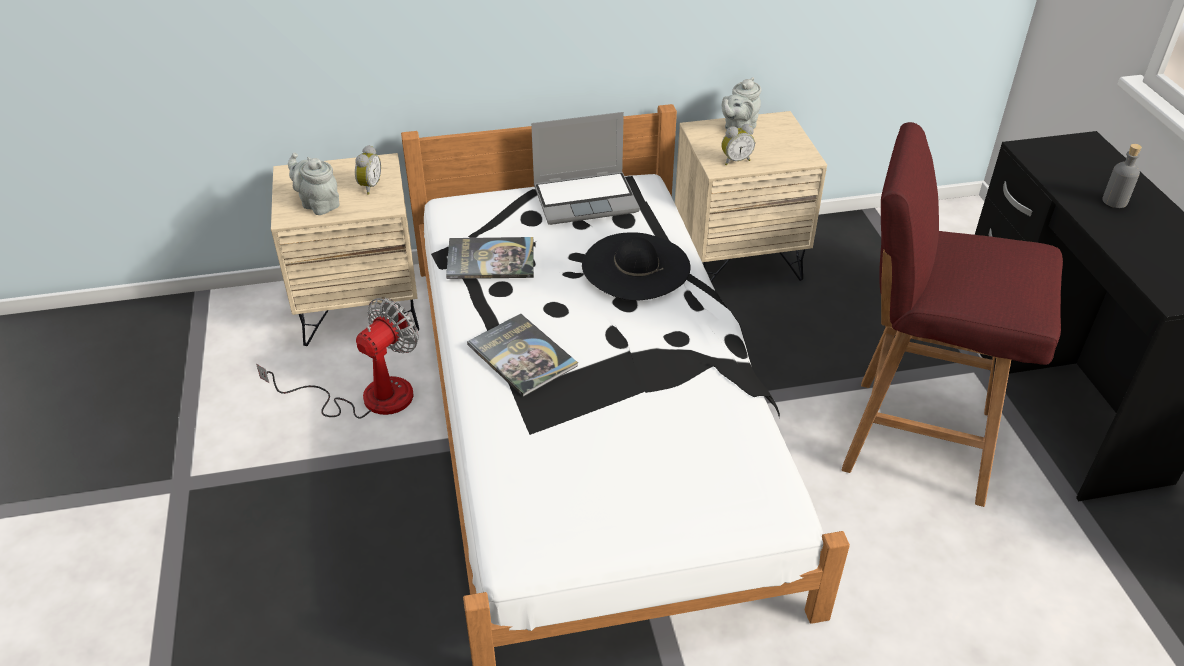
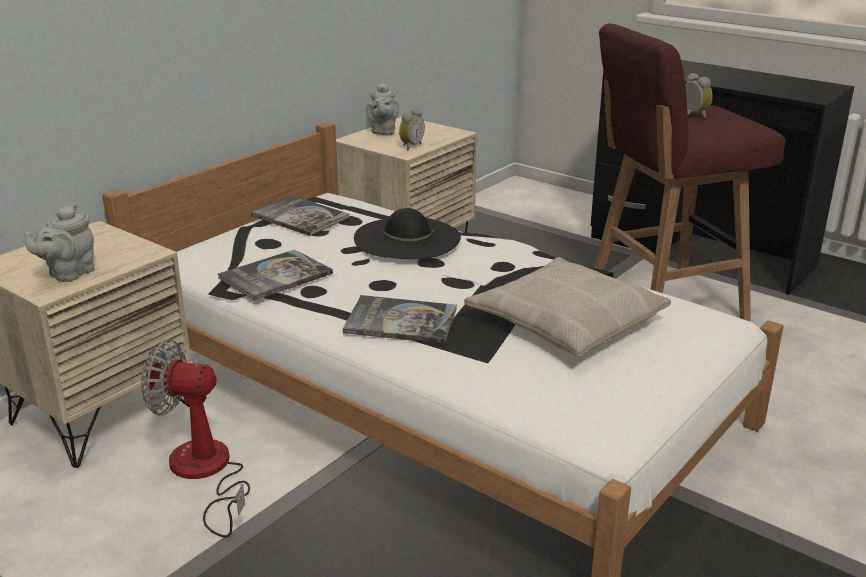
camera: 40 degrees left, 15 degrees down
fan [256,298,419,419] -> fan turned 75 degrees counterclockwise [141,339,250,537]
grey teapot [288,153,340,215] -> grey teapot turned 60 degrees counterclockwise [24,204,94,282]
alarm clock [355,145,381,194] -> alarm clock moved to [685,73,713,119]
laptop [531,112,640,225] -> book [251,195,350,236]
grey bottle [1103,144,1142,208] -> none
none -> beige pillow [464,257,671,357]

